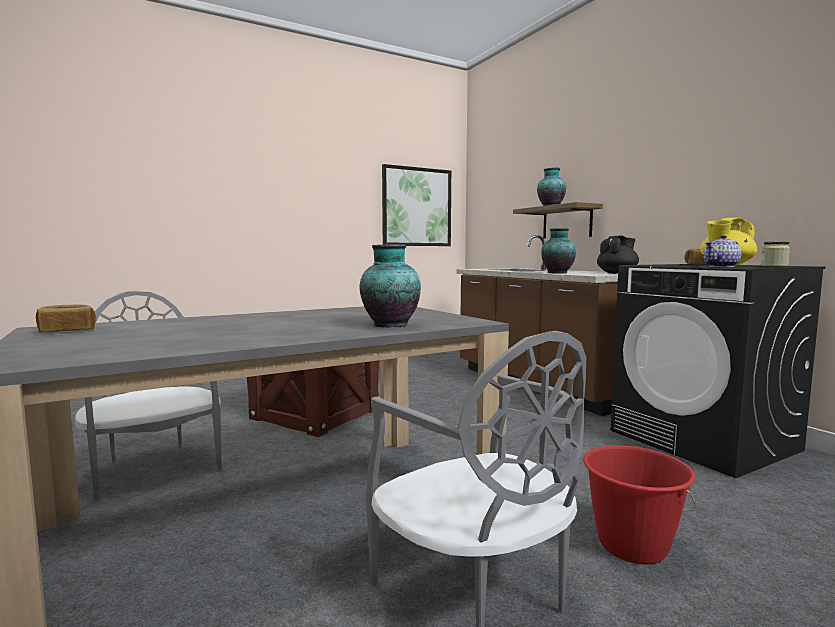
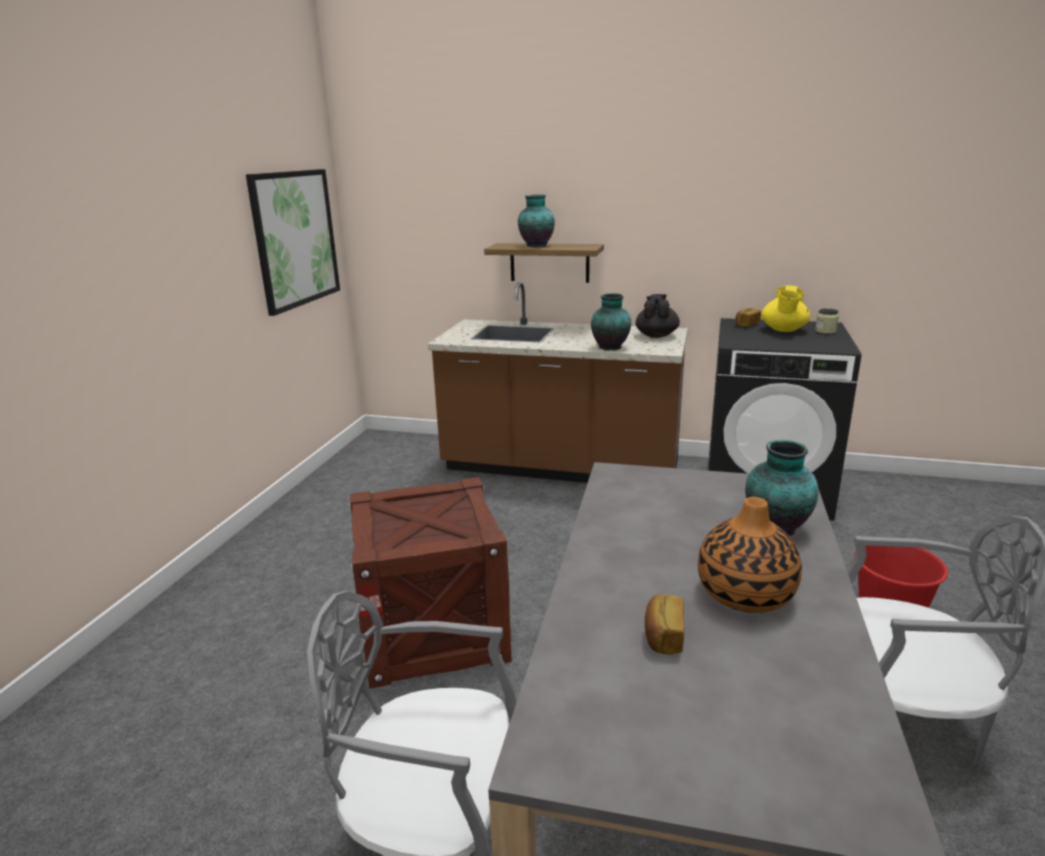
camera: 45 degrees left, 15 degrees up
bread [36,305,96,332] -> bread moved to [645,594,684,654]
teapot [703,235,742,267] -> none
none -> vase [698,497,802,613]

